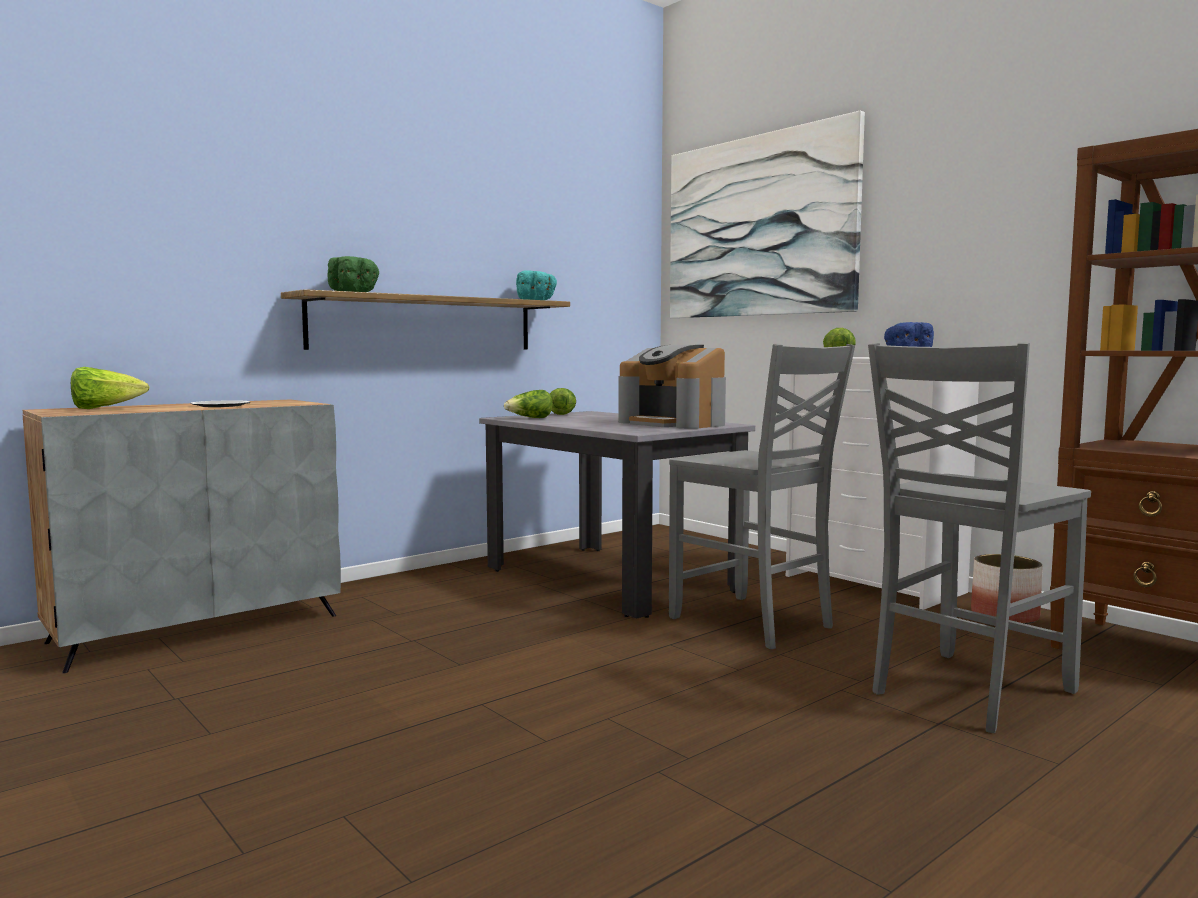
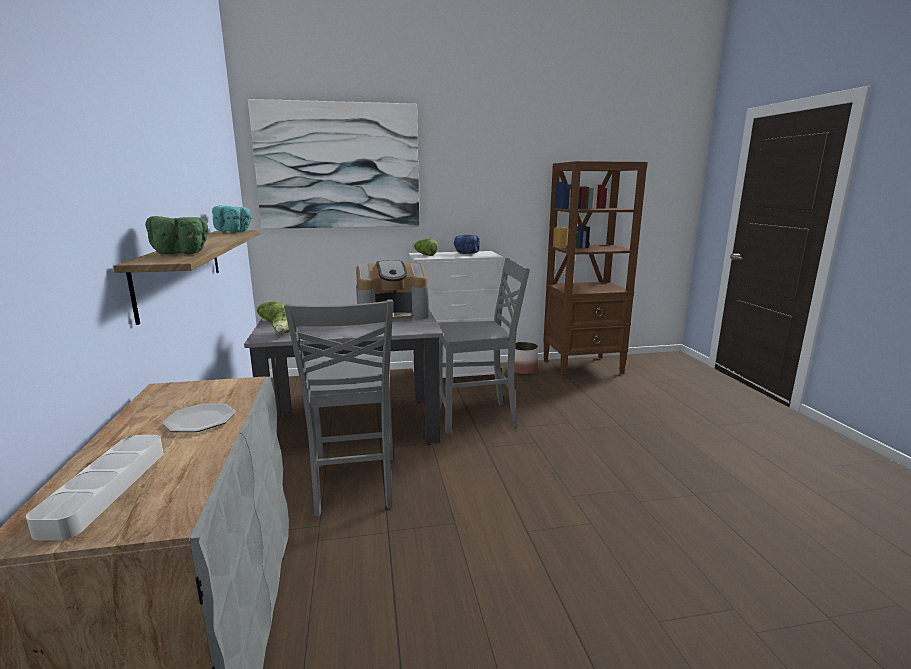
camera: 60 degrees left, 10 degrees up
lettuce [71,367,150,409] -> grey tray [26,435,164,540]
grey chair [868,342,1091,733] -> grey chair moved to [284,299,393,517]

